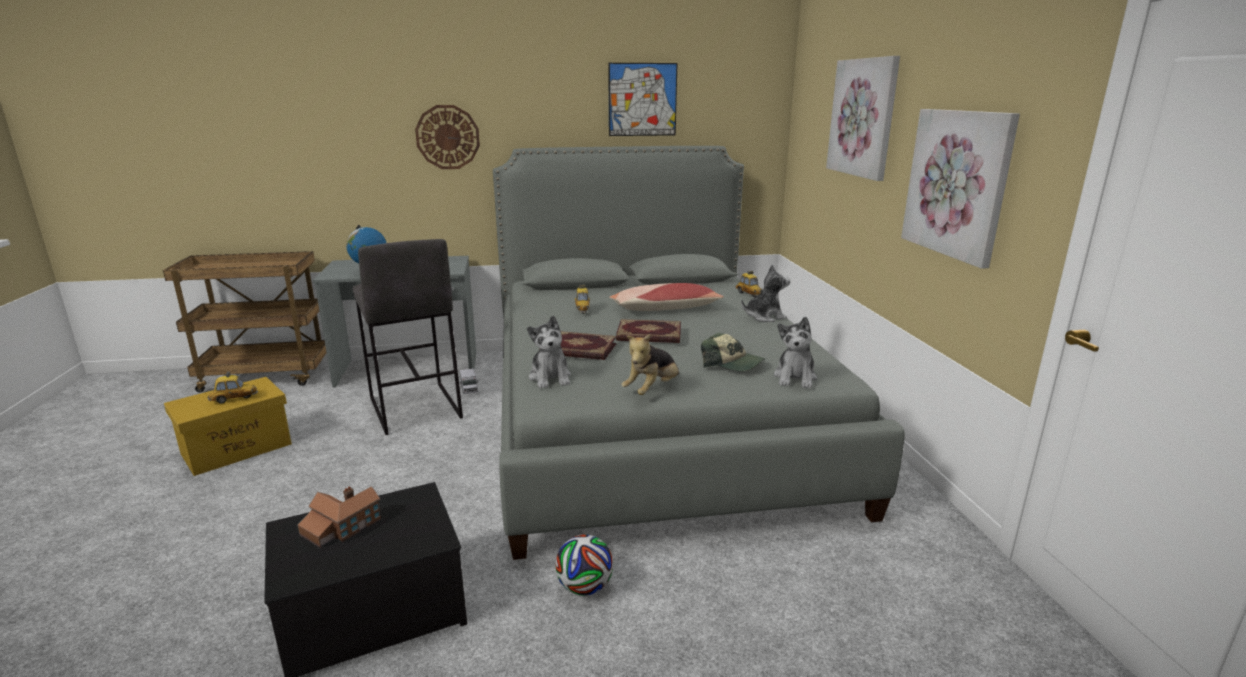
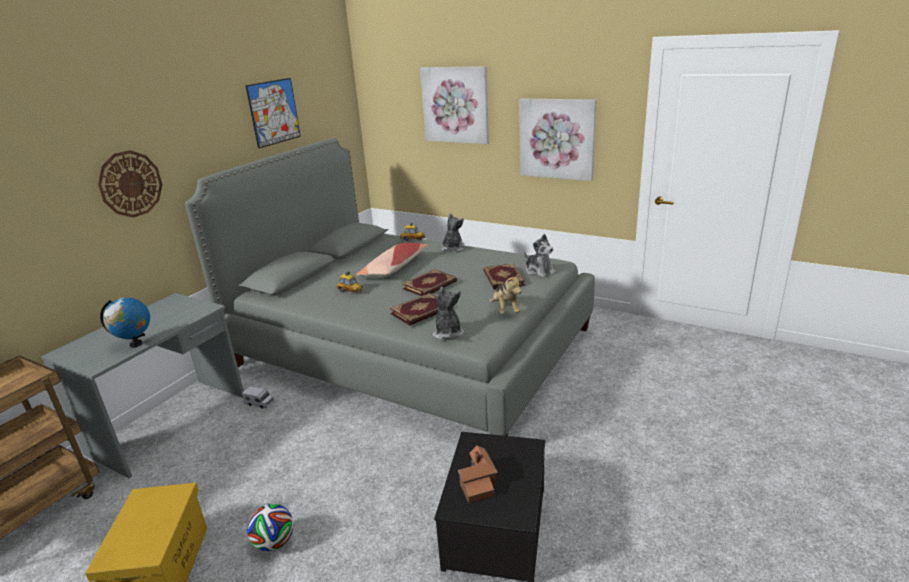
camera: 50 degrees left, 5 degrees up
toy car [208,372,258,403] -> none
grey stool [353,239,463,435] -> none
plush toy [527,316,571,389] -> plush toy turned 120 degrees counterclockwise [433,287,464,340]
football [555,534,613,595] -> football moved to [247,504,294,551]
cap [701,333,765,371] -> book [483,263,525,290]

